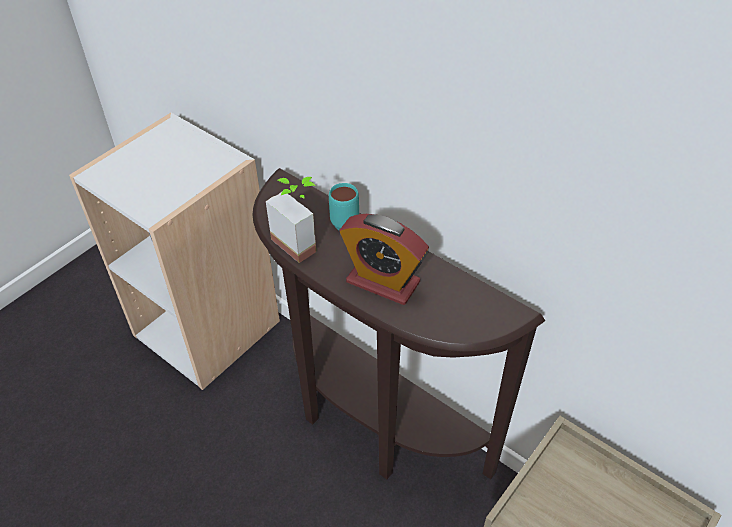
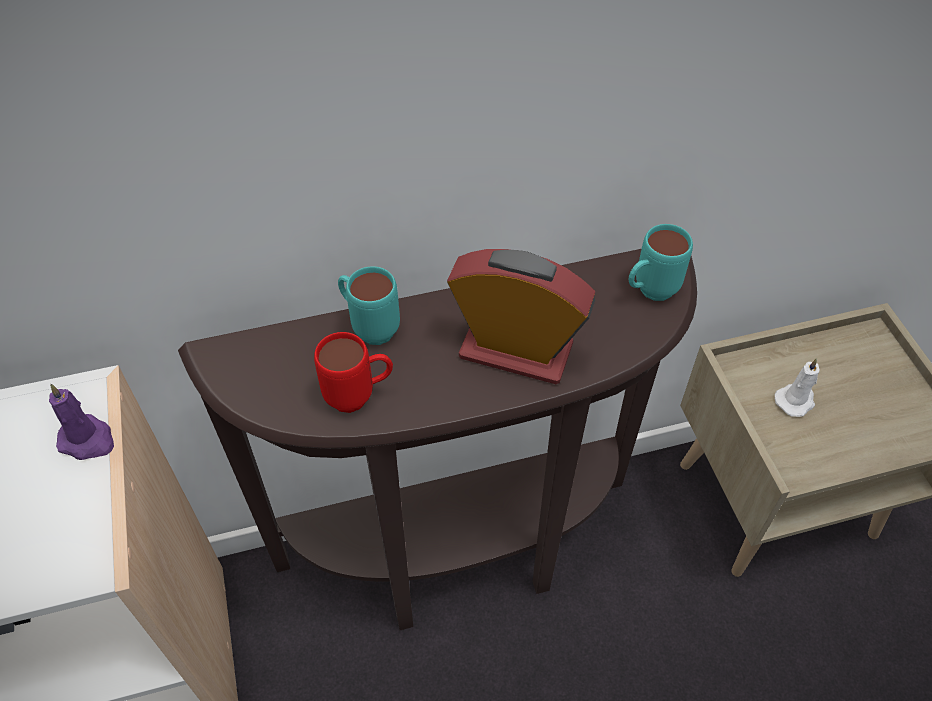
camera: 55 degrees left, 5 degrees up
potted plant [266,177,316,263] -> red mug [314,332,393,413]
alarm clock [339,214,429,305] -> alarm clock turned 135 degrees counterclockwise [447,249,595,384]
none -> purple candle [49,384,114,460]
none -> turquoise mug [628,224,693,301]
none -> white candle [775,358,820,417]

